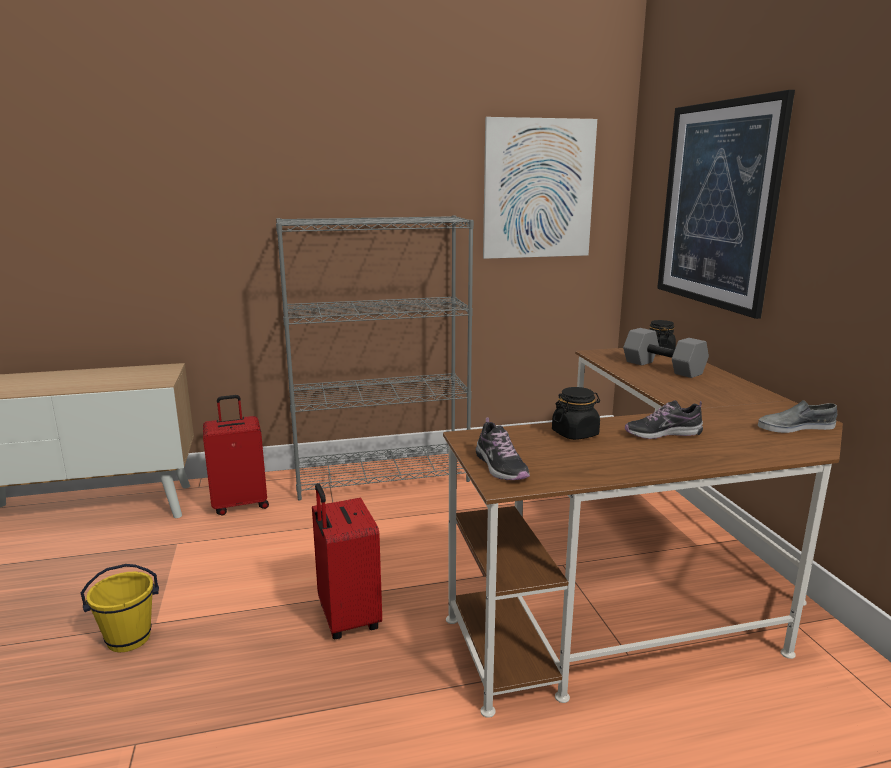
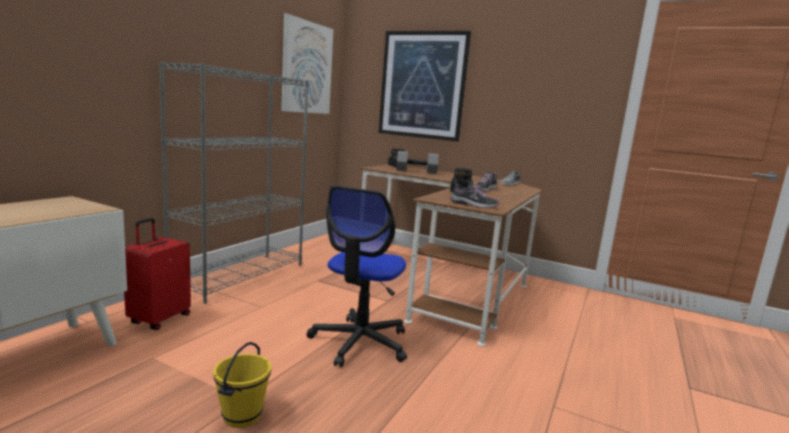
camera: 50 degrees left, 5 degrees down
red suitcase [312,483,382,639] -> office chair [307,185,407,367]

